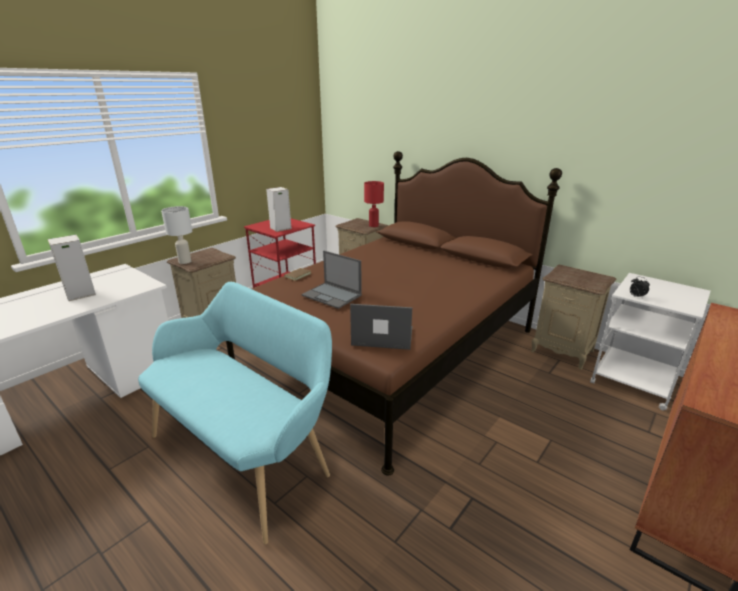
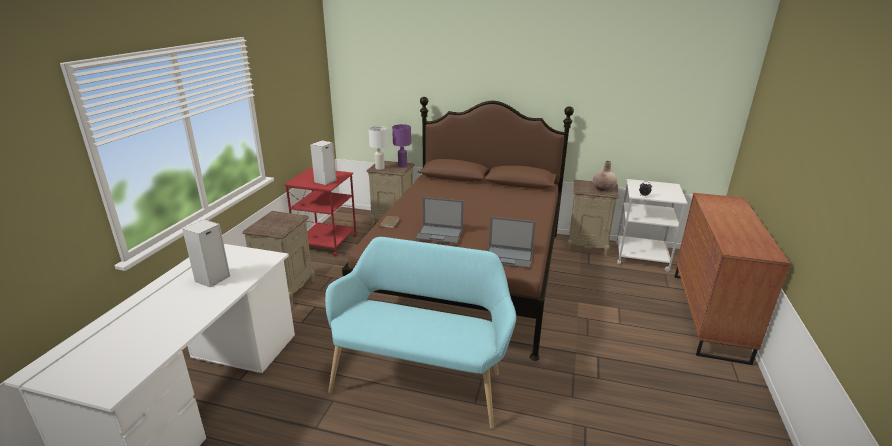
camera: 25 degrees left, 0 degrees up
white table lamp [161,206,192,264] -> white table lamp moved to [369,126,388,170]
laptop [350,304,412,350] -> laptop turned 150 degrees counterclockwise [488,217,536,269]
red table lamp [364,181,384,227] -> purple table lamp [392,124,411,167]
none -> beige vase [593,161,617,192]

